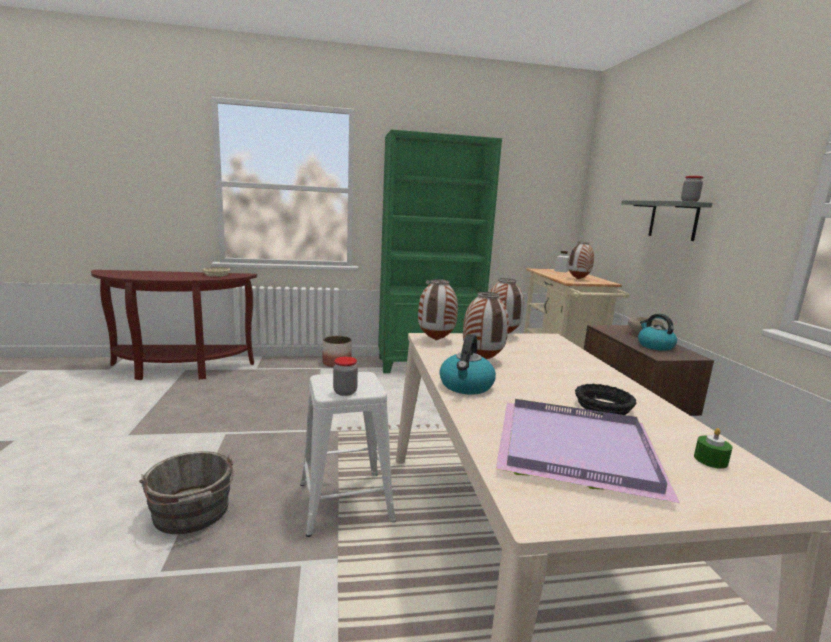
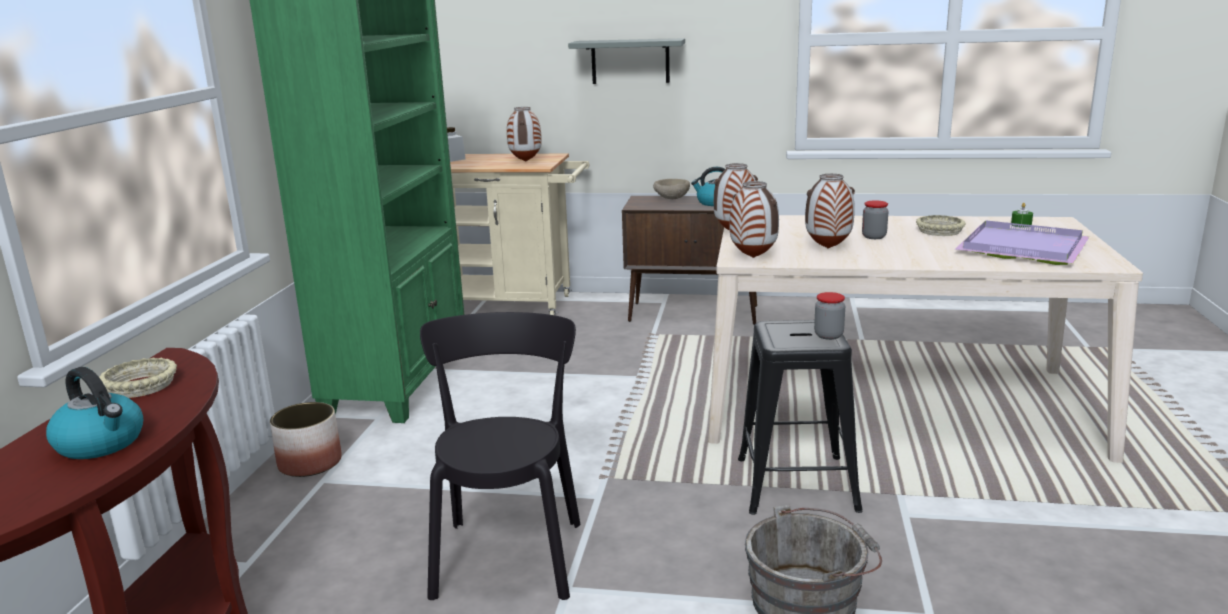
camera: 70 degrees left, 5 degrees up
white stool [300,372,396,537] -> black stool [738,320,863,515]
kettle [439,334,496,395] -> kettle moved to [46,367,143,459]
black bowl [575,384,636,415] -> beige bowl [916,215,966,236]
jar [681,176,703,202] -> jar moved to [862,200,889,239]
none -> black chair [420,312,581,600]

